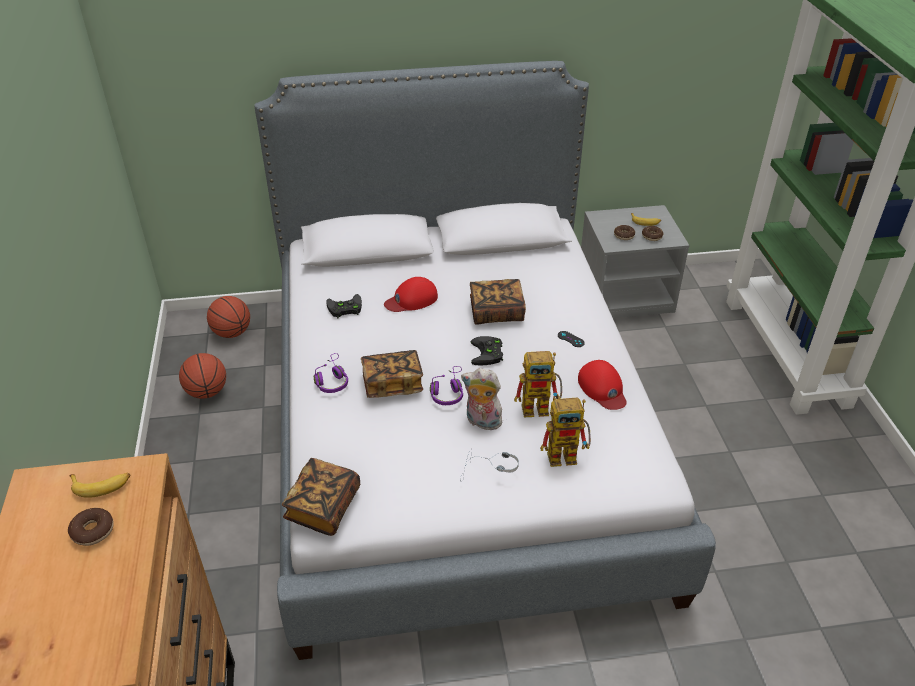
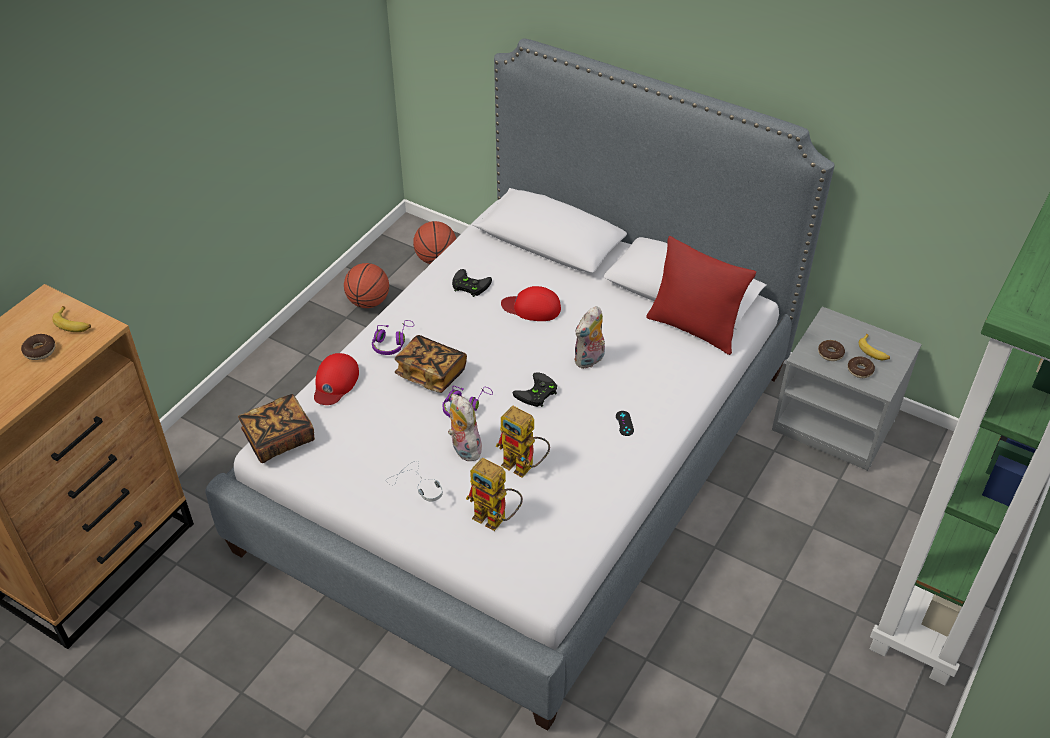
camera: 40 degrees right, 5 degrees up
book [470,279,526,325] -> plush toy [574,306,605,369]
red cap [578,360,627,410] -> red cap moved to [314,353,359,405]
none -> red pillow [647,236,756,355]

